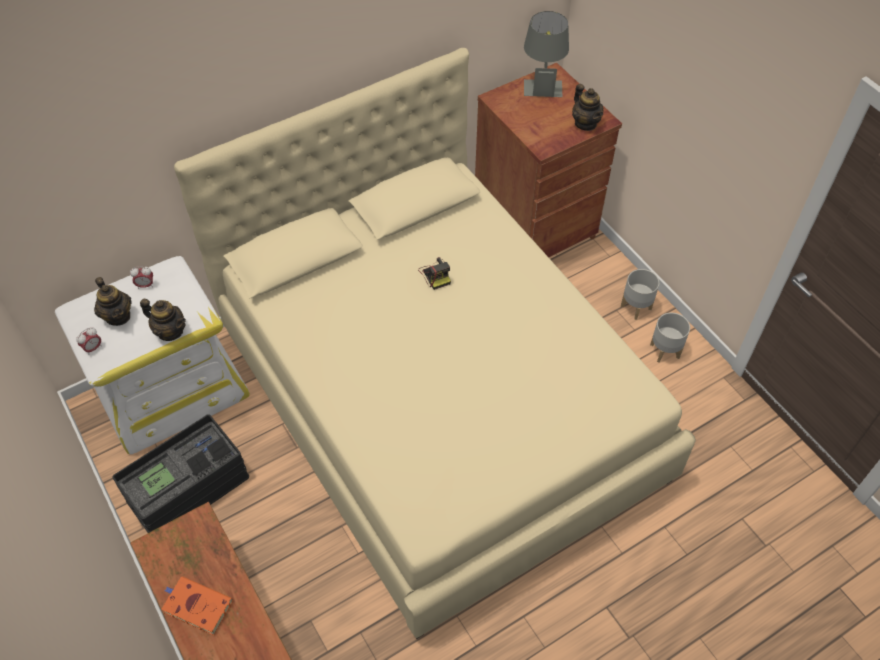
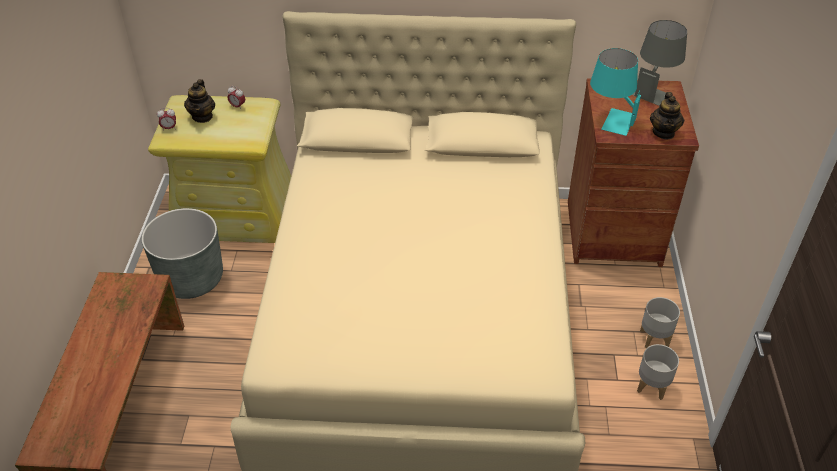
camera: 35 degrees right, 10 degrees down
white nightstand [55,256,250,454] -> yellow nightstand [148,95,291,243]
black storage box [112,414,249,533] -> grey planter [142,208,223,299]
teapot [140,299,186,341] -> none
orange book [161,576,233,635] -> none
camera [418,257,451,290] -> none
none -> turquoise table lamp [590,48,641,136]

